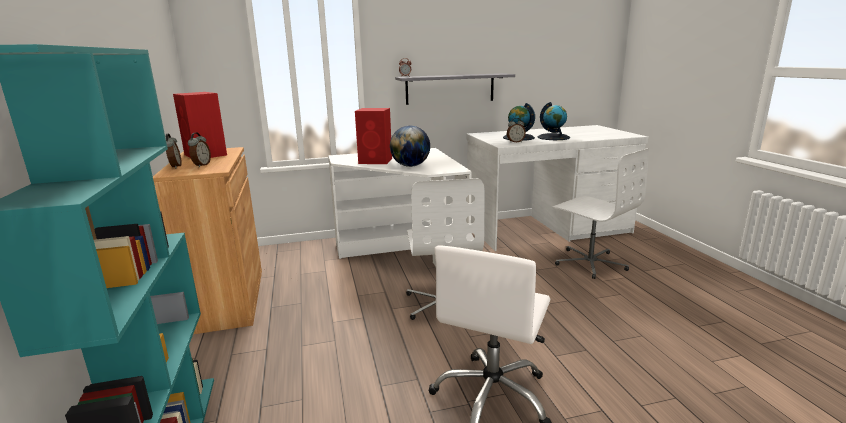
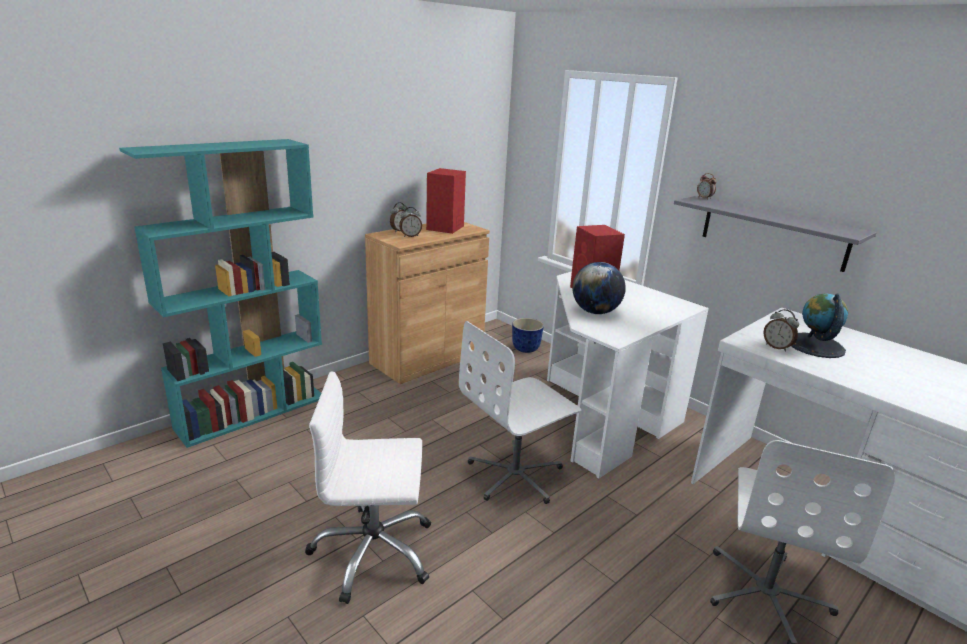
camera: 60 degrees right, 5 degrees up
globe [538,102,570,140] -> none
none -> planter [512,318,544,353]

